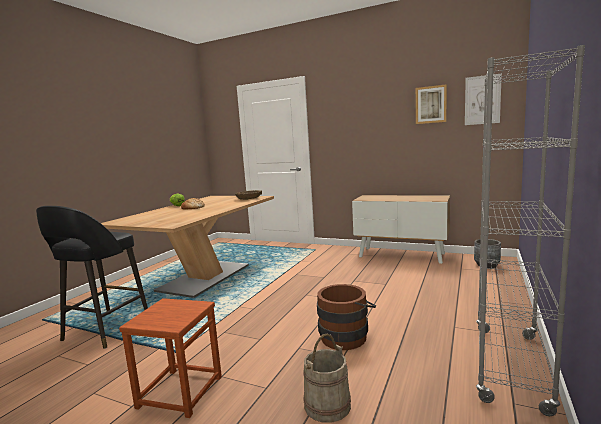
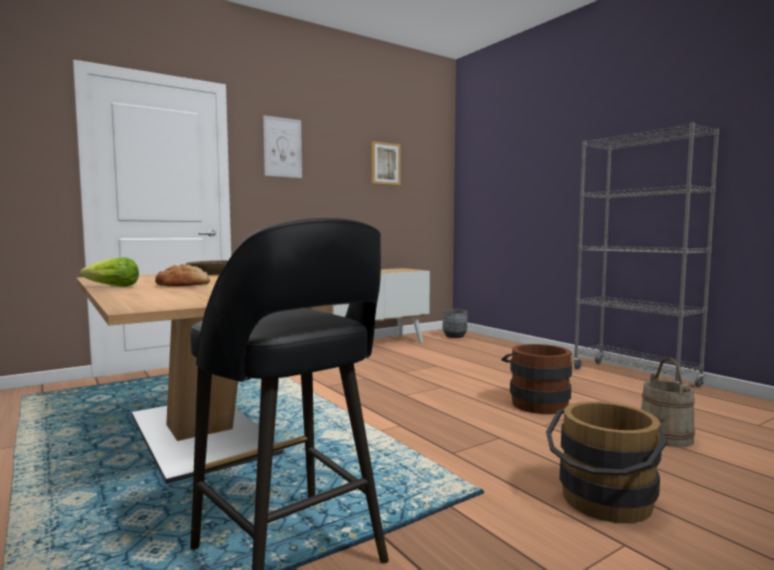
camera: 60 degrees left, 5 degrees down
brown stool [119,298,222,418] -> brown bucket [546,401,667,523]
picture [465,74,502,125] -> picture moved to [263,115,302,178]

